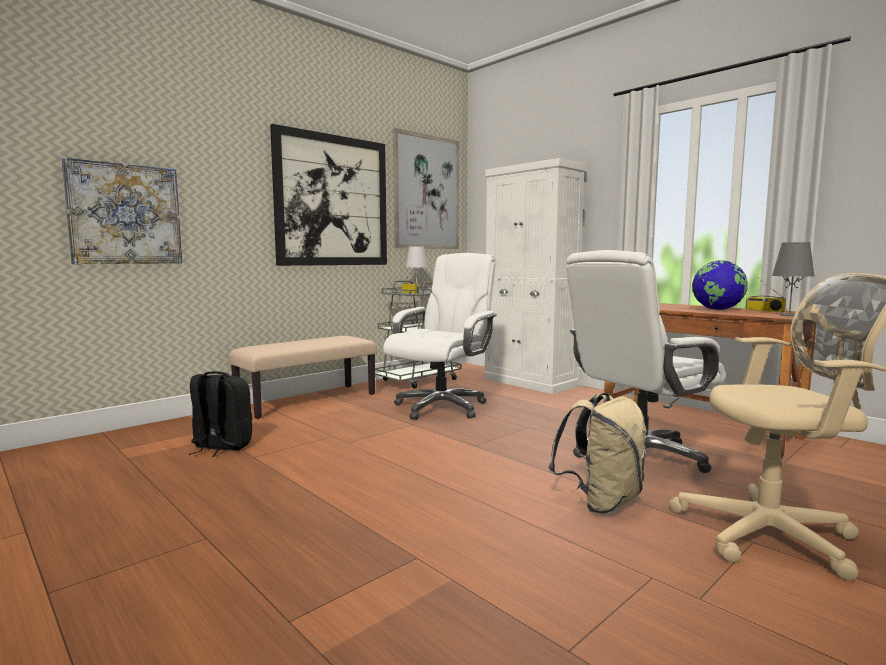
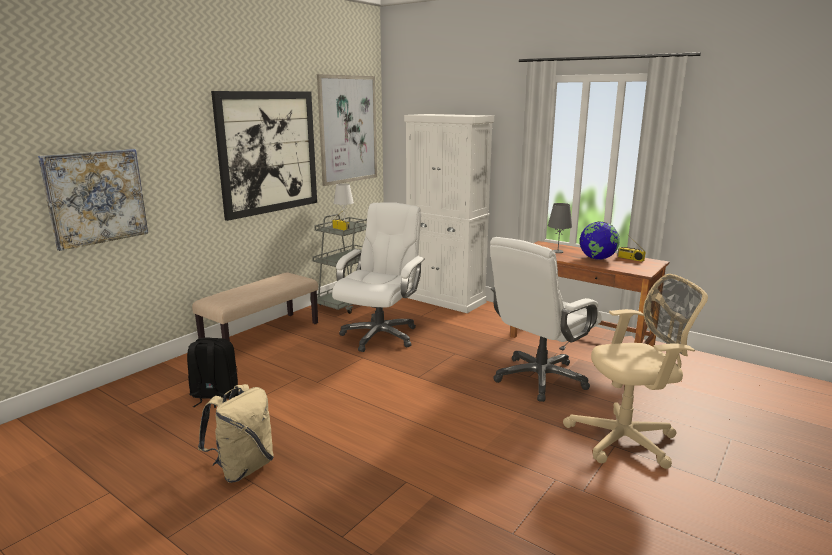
camera: 10 degrees left, 10 degrees up
beige backpack [548,393,646,514] -> beige backpack moved to [198,384,274,483]
grey table lamp [772,242,815,316] -> grey table lamp moved to [548,203,572,253]

